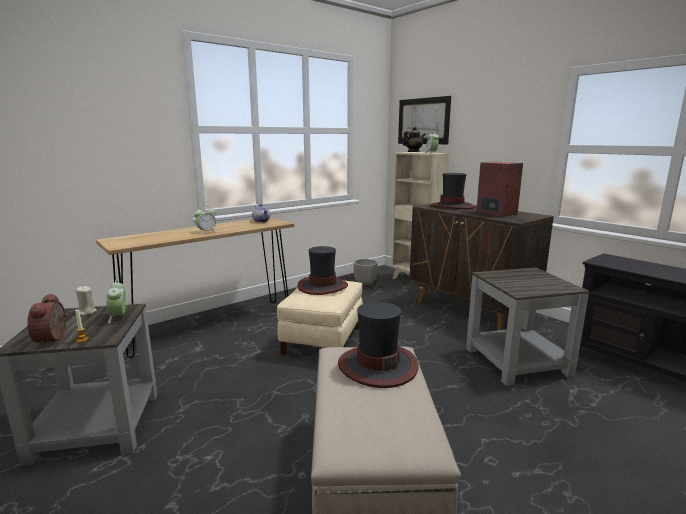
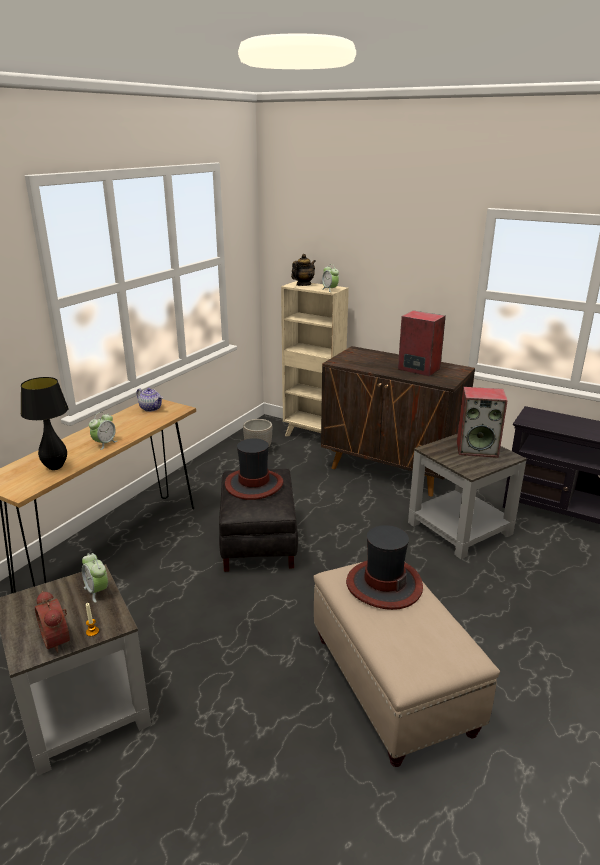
camera: 20 degrees left, 10 degrees up
beige candle [76,286,97,315] -> none
beige ottoman [277,280,363,355] -> black ottoman [219,469,298,572]
picture [398,96,451,144] -> none
hat [431,173,475,209] -> none
none -> black table lamp [21,377,68,470]
none -> speaker [457,387,508,458]

